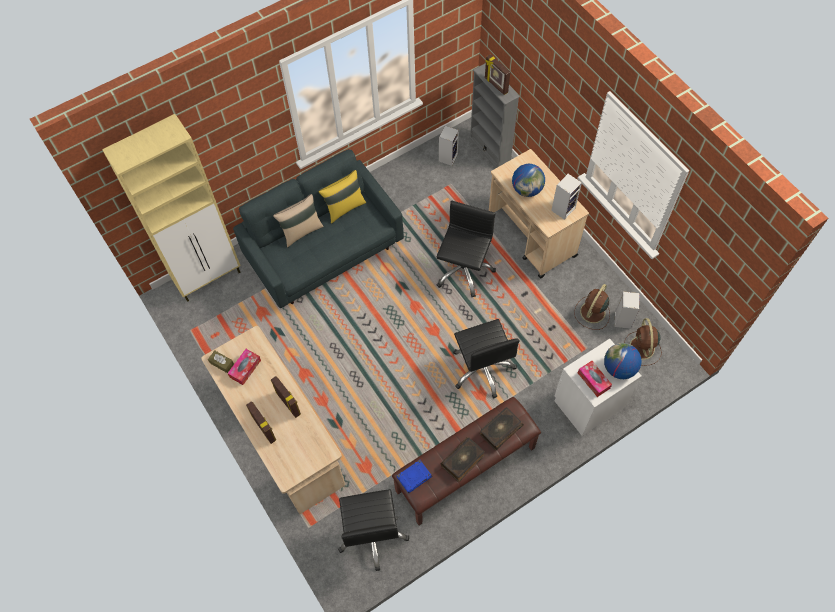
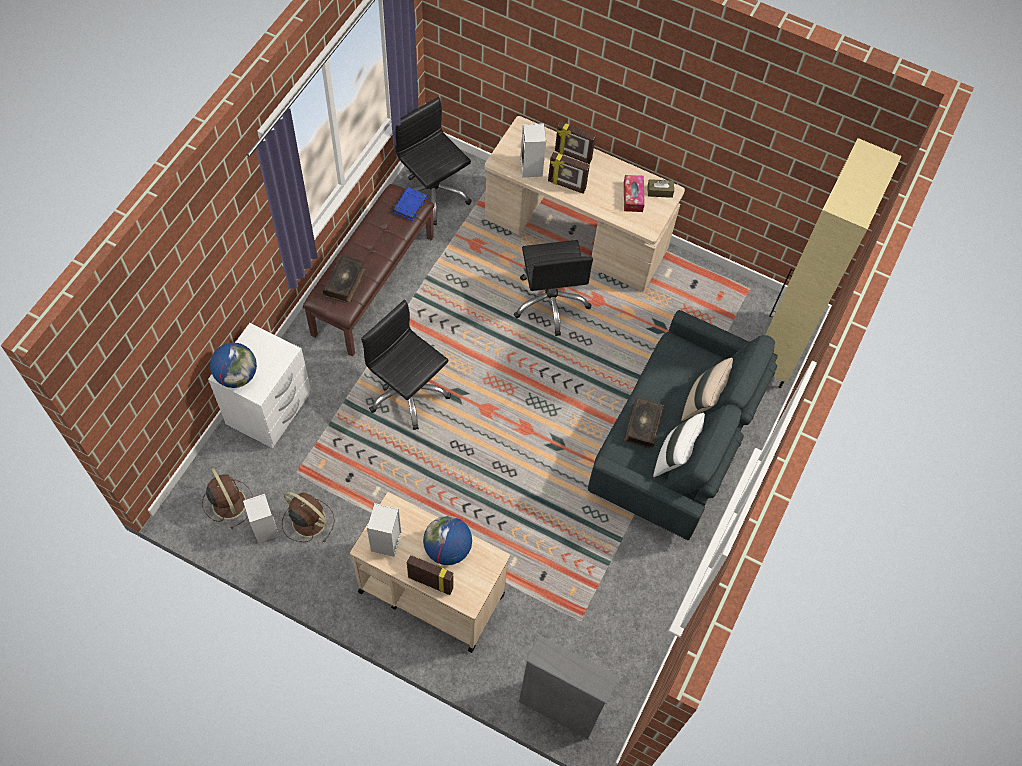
camera: 145 degrees right, 0 degrees up
yellow pillow [318,170,366,224] -> white pillow [653,413,705,477]
black office chair [436,201,496,297] -> black office chair moved to [514,240,593,336]
speaker [439,126,459,166] -> speaker moved to [520,123,546,177]
book [440,437,485,482] -> book moved to [624,397,664,448]
picture frame [485,54,510,95] -> picture frame moved to [407,555,454,595]
brown fan [574,284,610,330] -> brown fan turned 60 degrees counterclockwise [282,491,335,543]
tissue box [578,361,612,397] -> none

